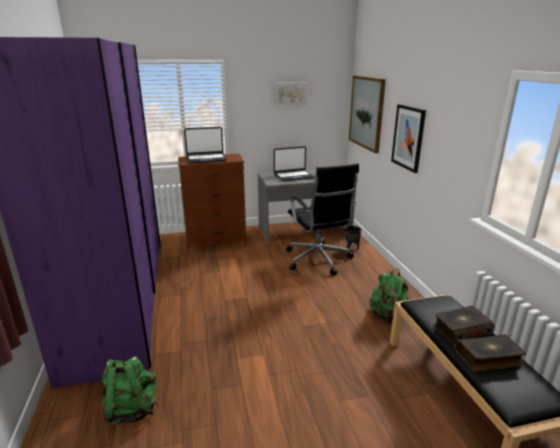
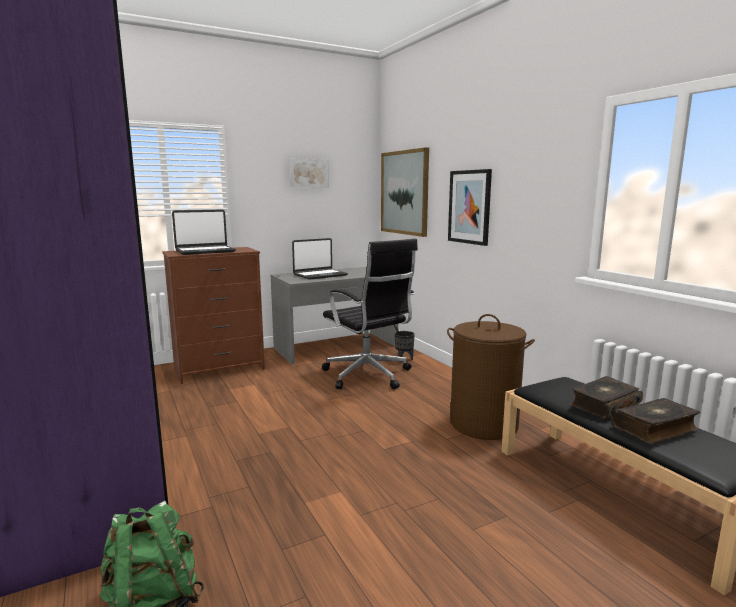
camera: 15 degrees left, 10 degrees down
green backpack [370,269,409,323] -> brown laundry basket [447,314,535,440]

